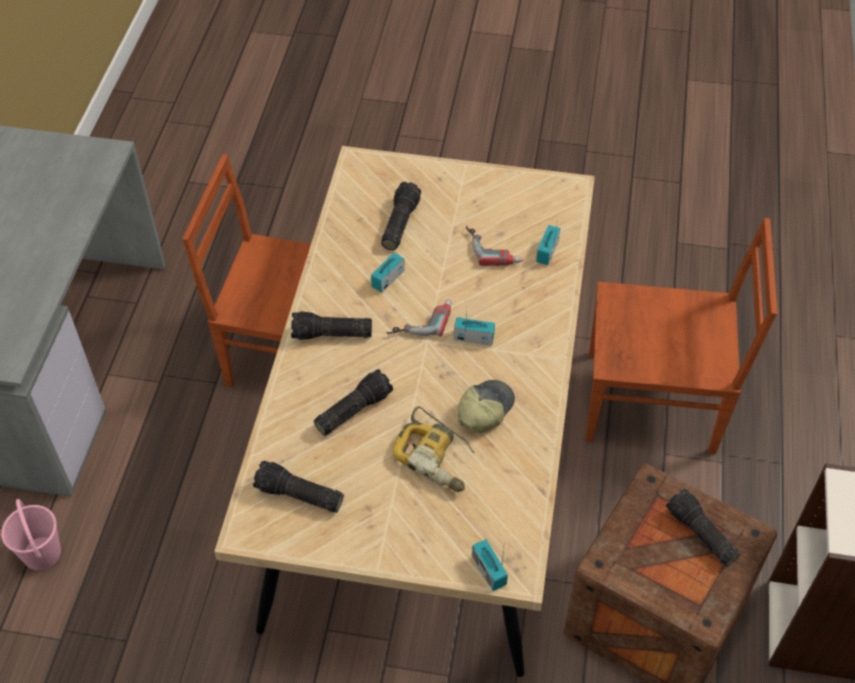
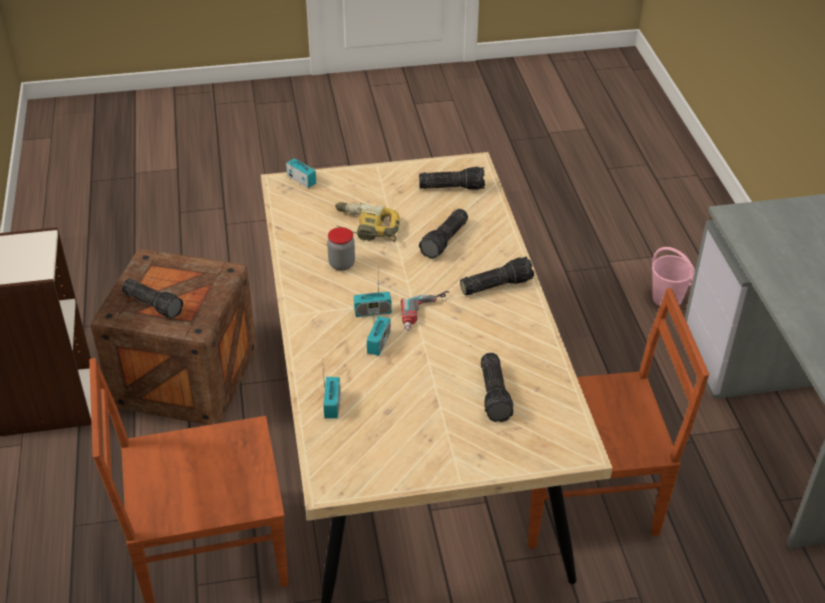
camera: 160 degrees right, 10 degrees down
radio [371,253,405,293] -> radio moved to [367,298,391,356]
cap [458,380,515,433] -> jar [327,227,355,271]
power drill [466,225,524,266] -> none

